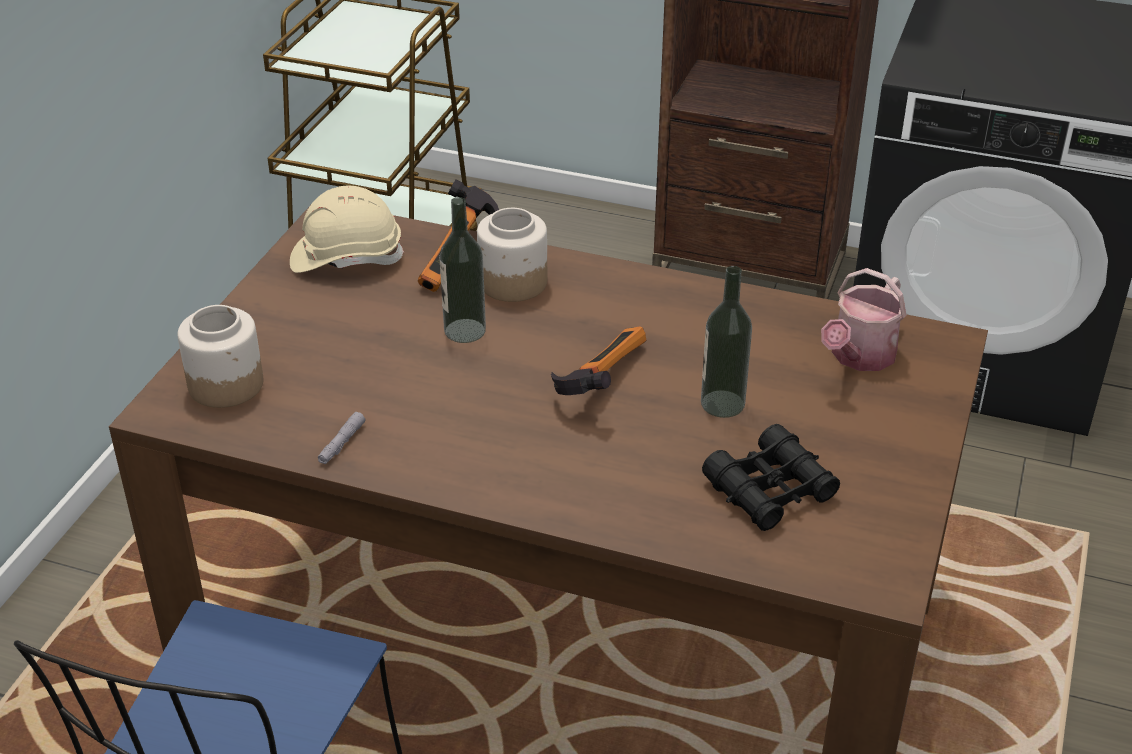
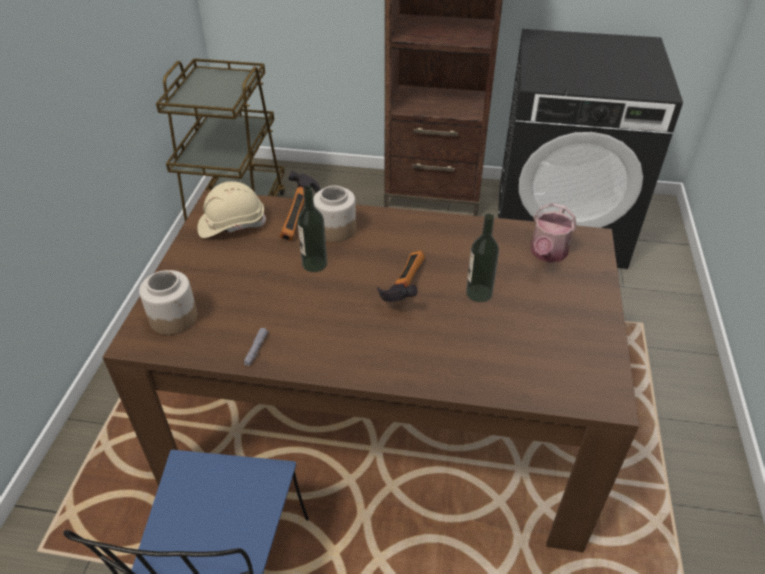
camera: 10 degrees left, 5 degrees up
black binoculars [702,424,840,531] -> none

